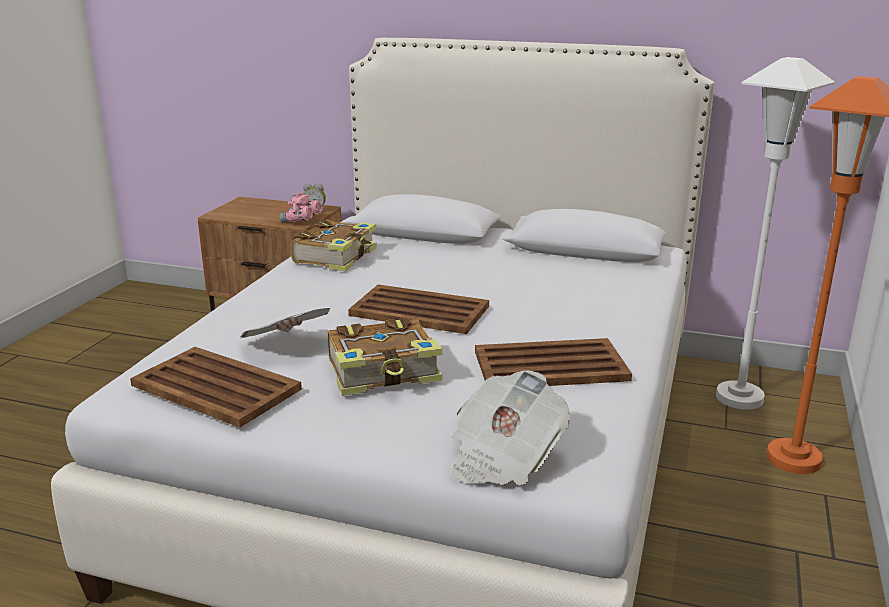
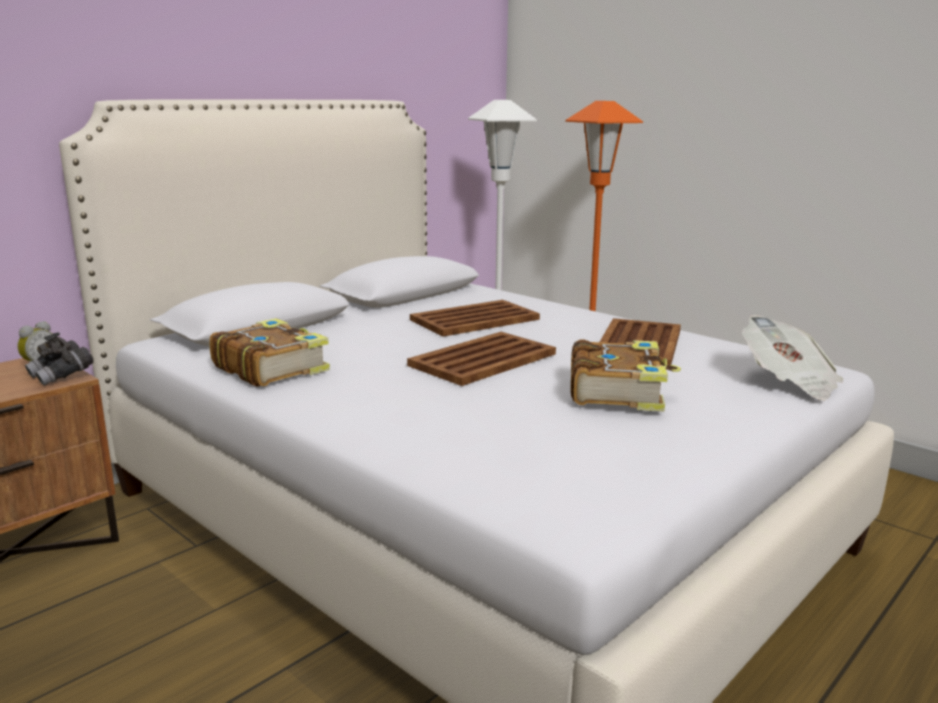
camera: 65 degrees left, 5 degrees down
brown tray [130,347,302,428] -> brown tray moved to [410,300,540,337]
newspaper [240,308,330,338] -> none
pink binoculars [279,192,323,223] -> grey binoculars [25,332,94,386]

